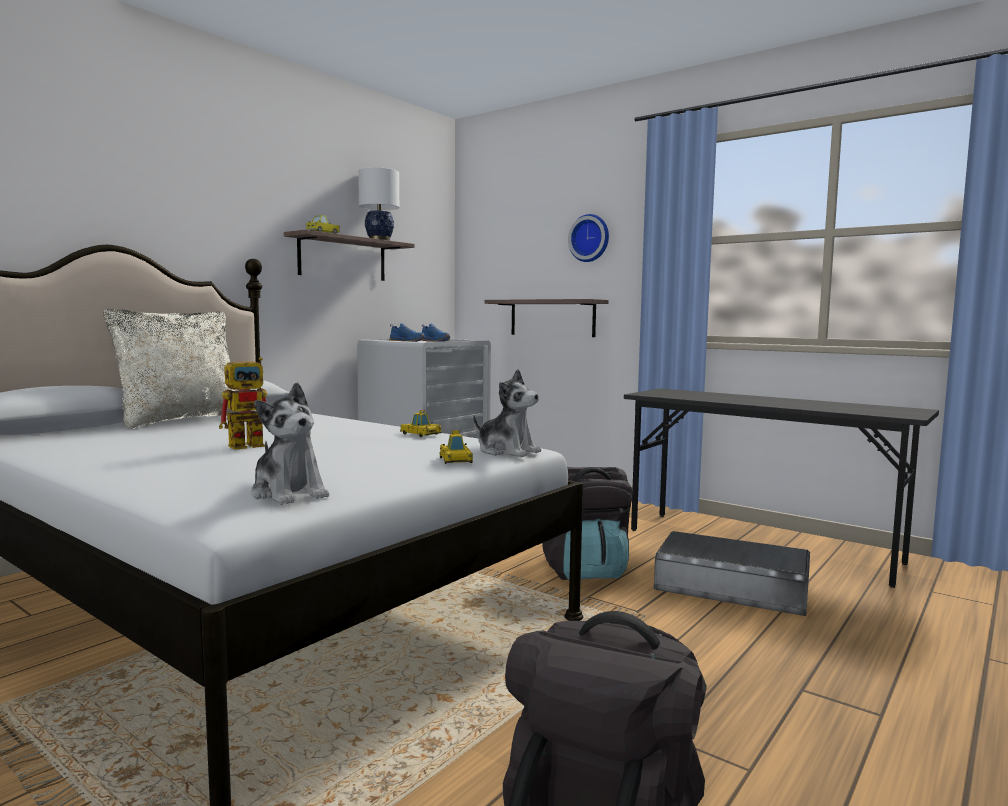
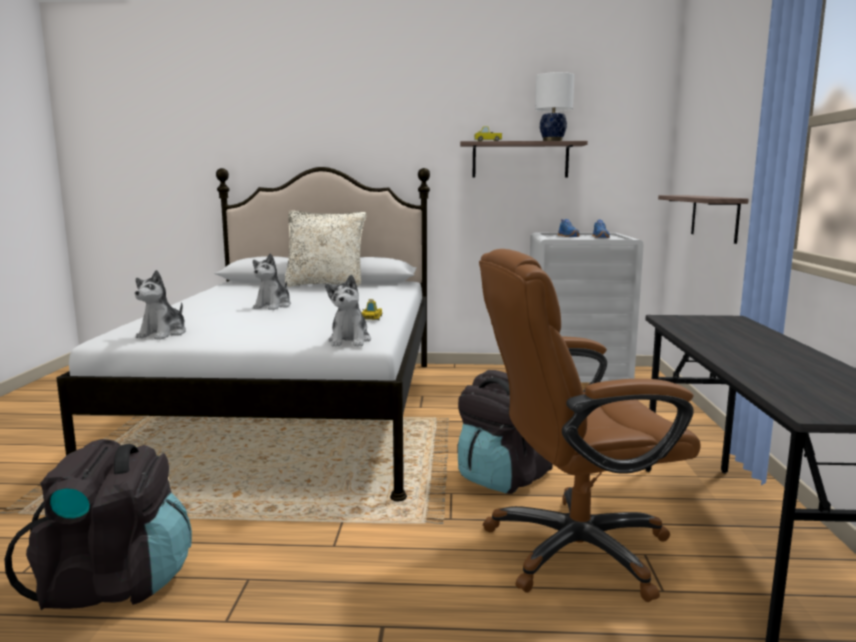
camera: 55 degrees right, 5 degrees up
toy robot [219,357,267,450] -> plush toy [253,253,291,310]
toy car [439,430,473,464] -> none
wall clock [568,214,609,262] -> none
grey storage box [654,531,810,616] -> brown office chair [479,249,701,602]

